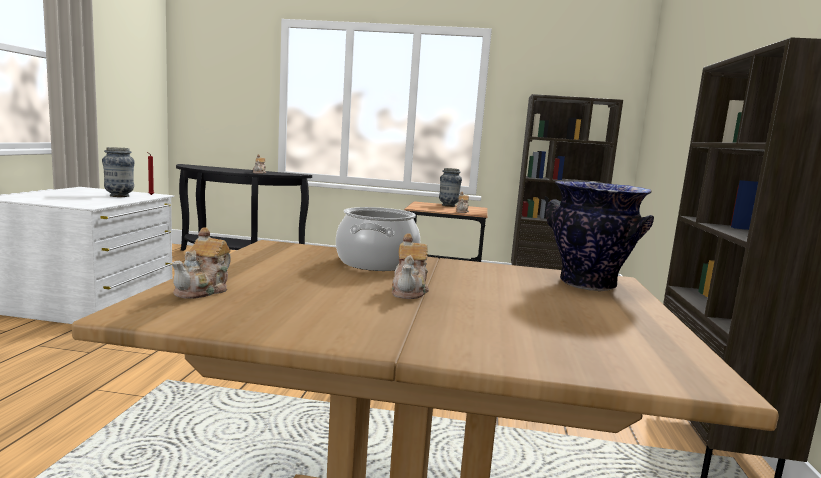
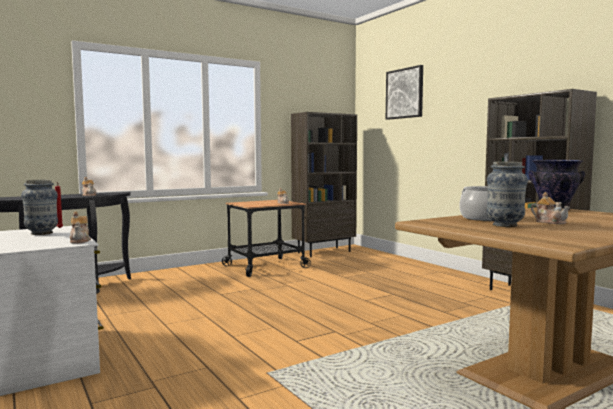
camera: 40 degrees left, 5 degrees down
teapot [171,227,231,299] -> teapot moved to [70,212,91,244]
vase [439,168,462,207] -> vase moved to [487,162,528,227]
none -> picture [386,65,423,120]

